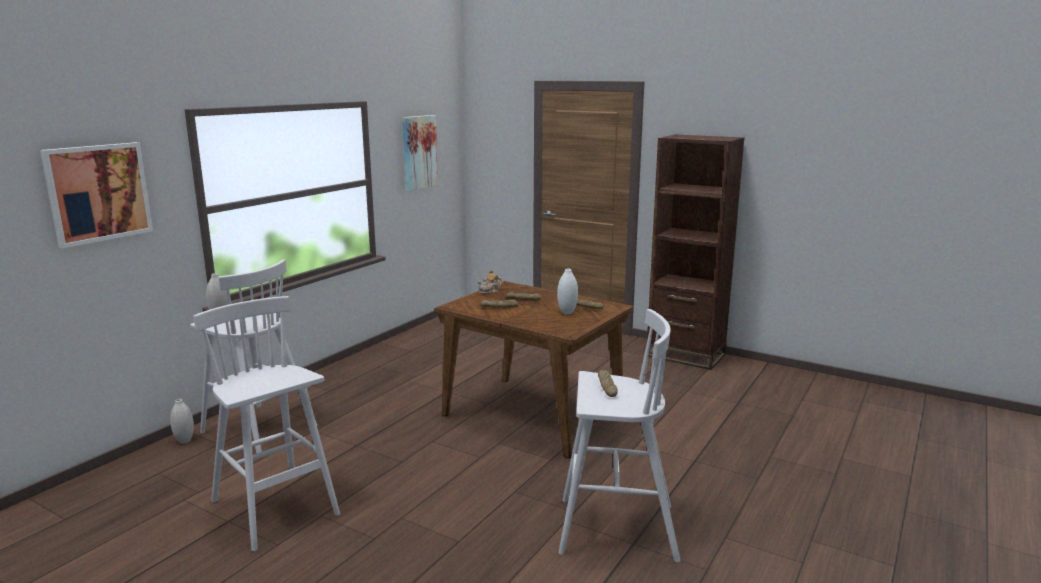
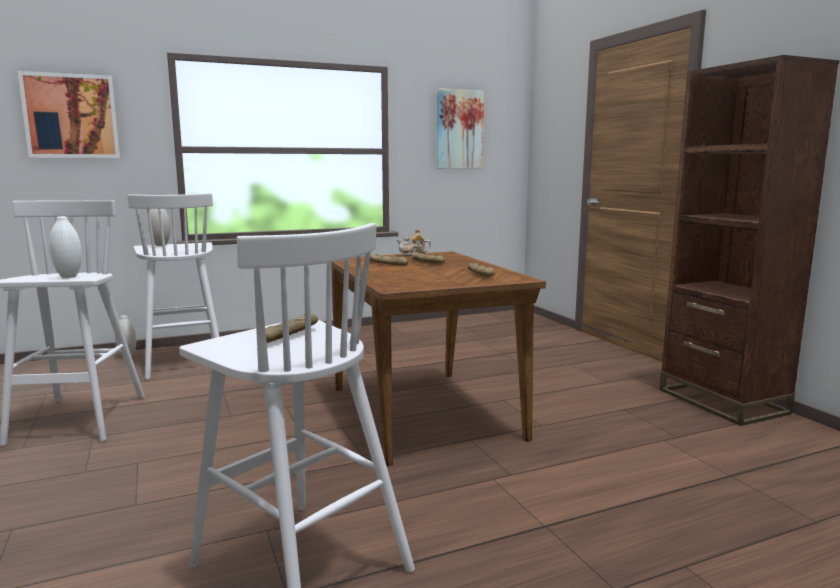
camera: 35 degrees right, 5 degrees down
white vase [557,269,578,315] -> white vase moved to [49,216,82,278]

